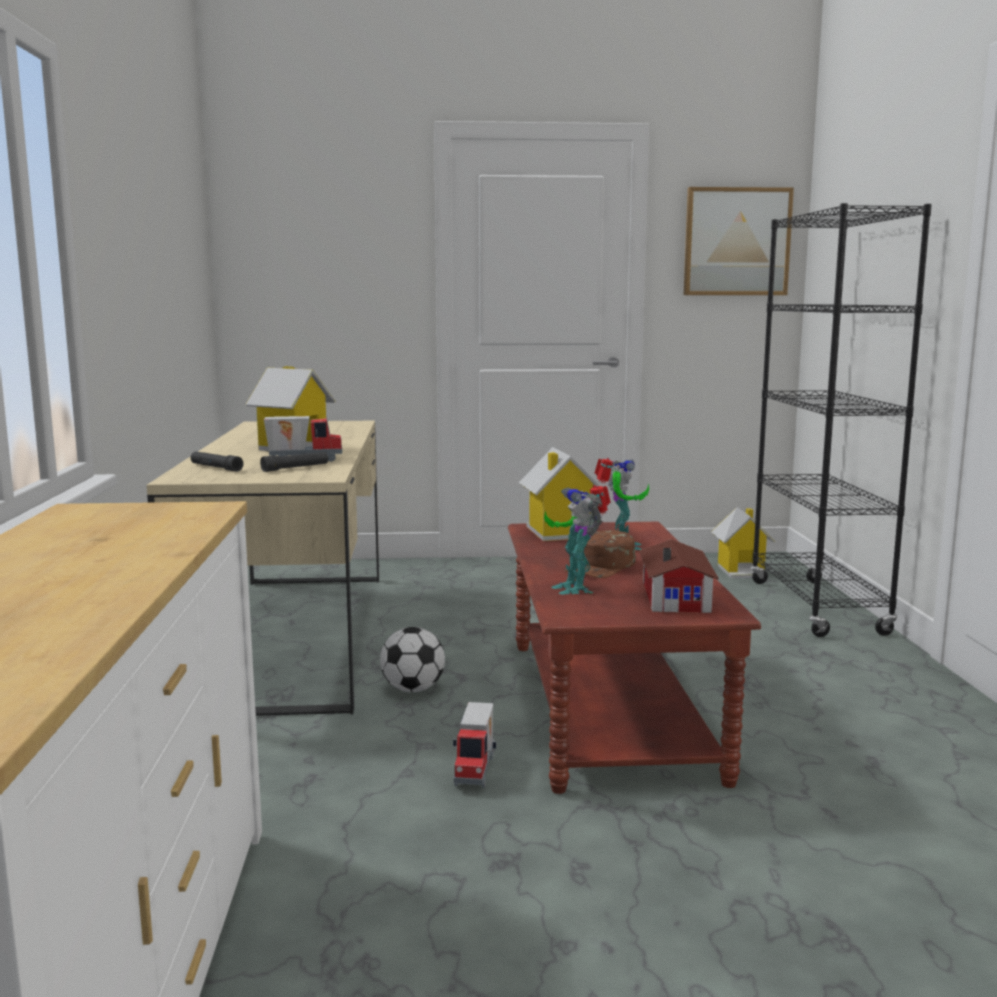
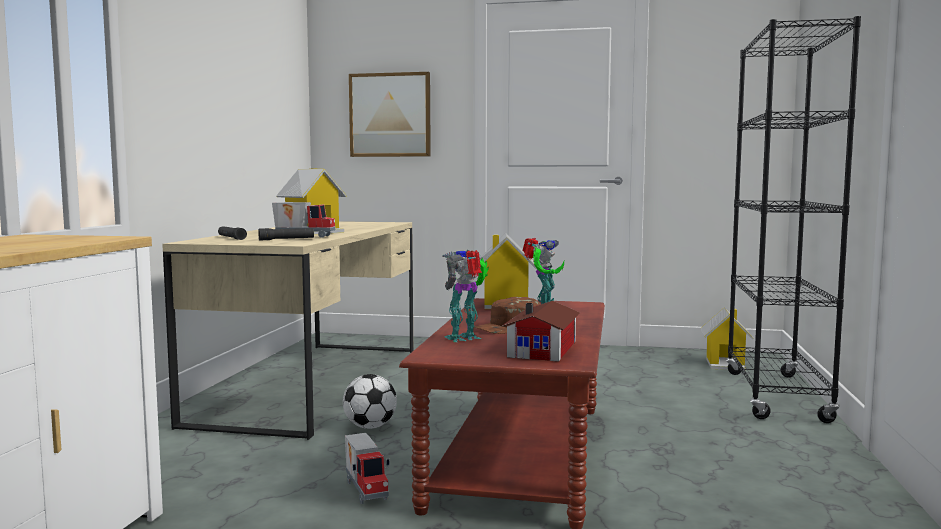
camera: 15 degrees right, 5 degrees down
toy truck [453,702,496,788] -> toy truck turned 45 degrees counterclockwise [345,433,389,504]
toy robot [544,485,611,595] -> toy robot turned 60 degrees clockwise [442,250,489,342]
picture [684,187,794,295] -> picture moved to [349,72,431,157]

